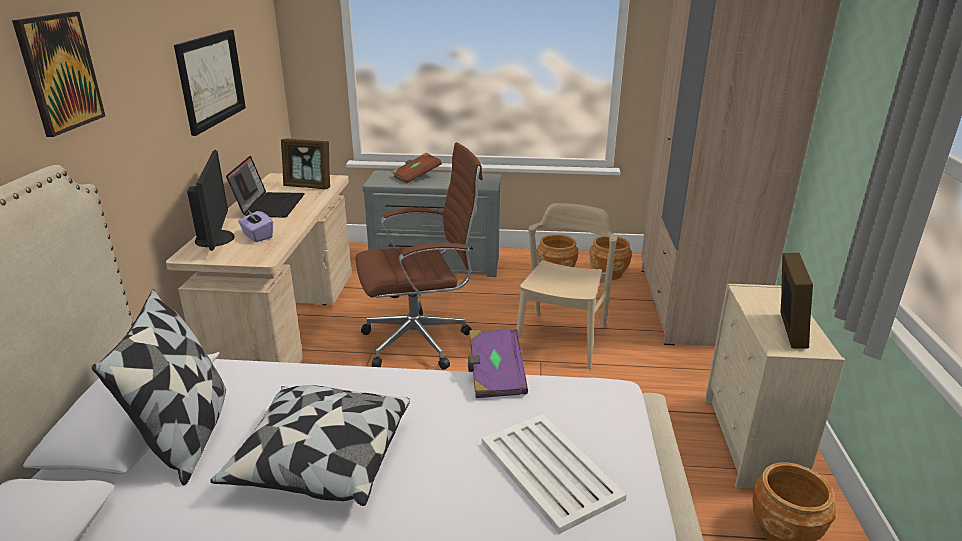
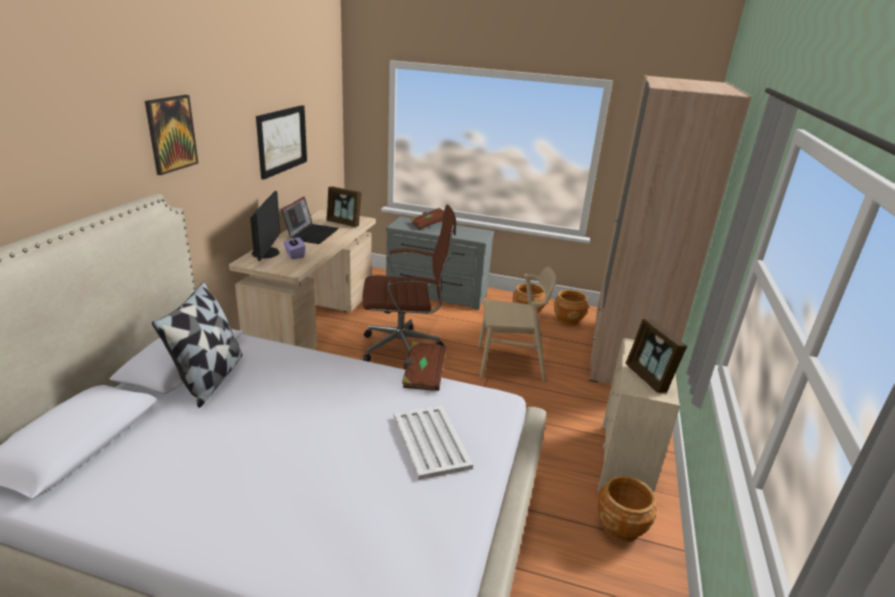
camera: 10 degrees right, 0 degrees up
pillow [210,385,410,506] -> none
purple book [468,329,528,398] -> brown book [402,341,446,391]
beige chair [516,203,617,369] -> beige chair turned 60 degrees clockwise [478,267,556,382]
picture frame [781,253,813,349] -> picture frame turned 135 degrees clockwise [625,319,687,393]

